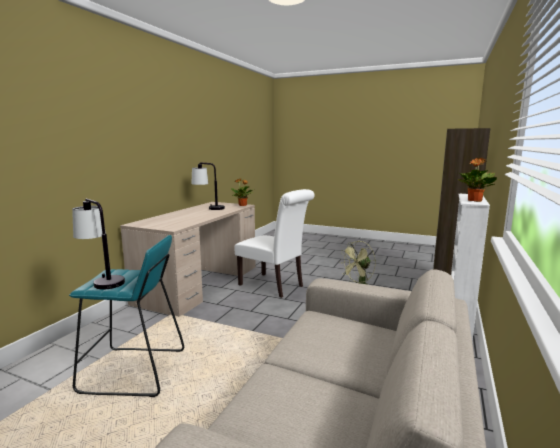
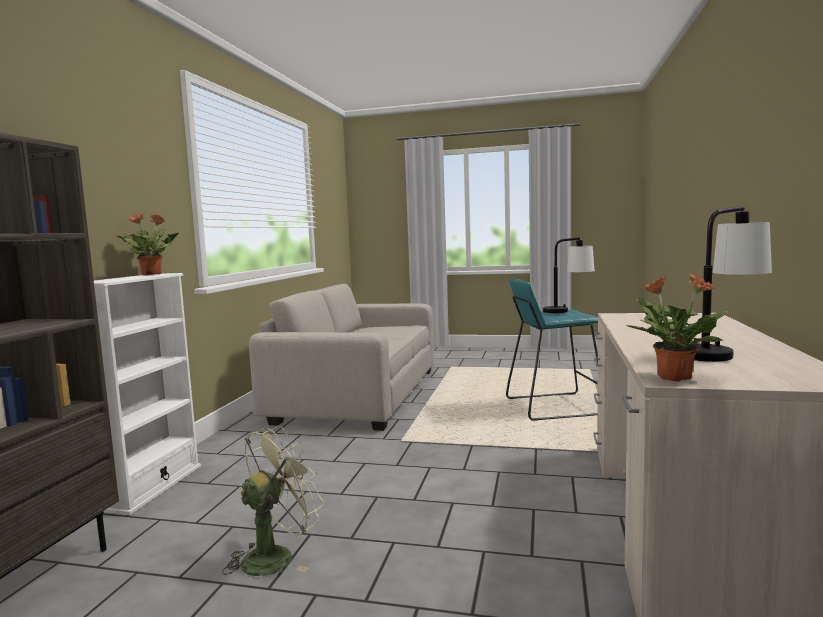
camera: 170 degrees right, 5 degrees down
white chair [234,189,314,298] -> none

